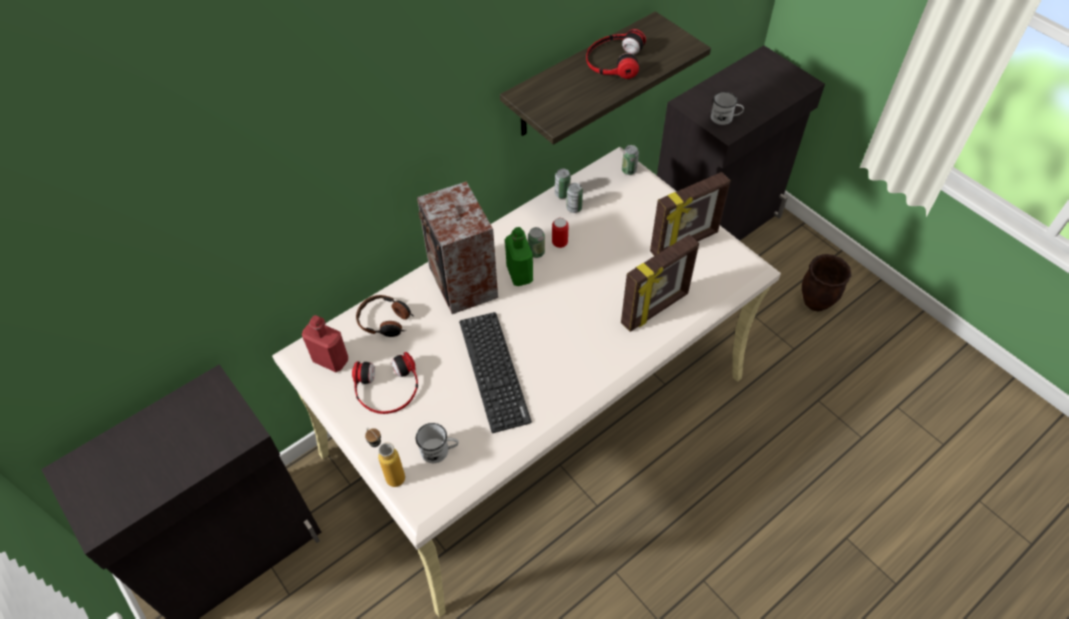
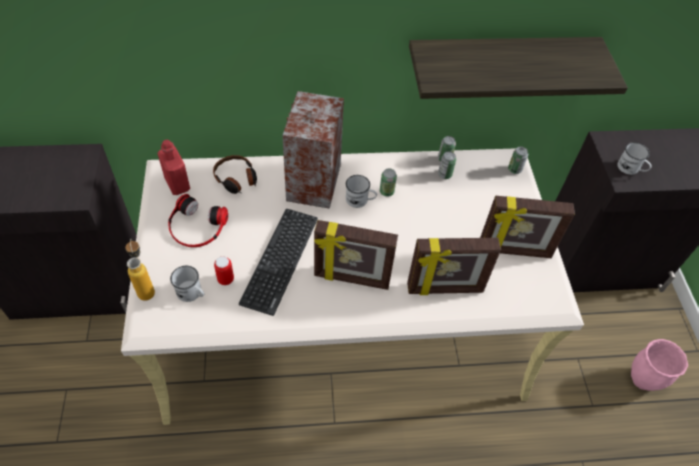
camera: 30 degrees right, 0 degrees up
green bottle [505,227,533,286] -> white mug [346,175,377,208]
can [552,218,568,248] -> can moved to [214,256,234,285]
headphones [586,29,646,79] -> none
brown planter [802,254,851,311] -> pink planter [631,339,688,391]
none -> picture frame [314,220,398,290]

